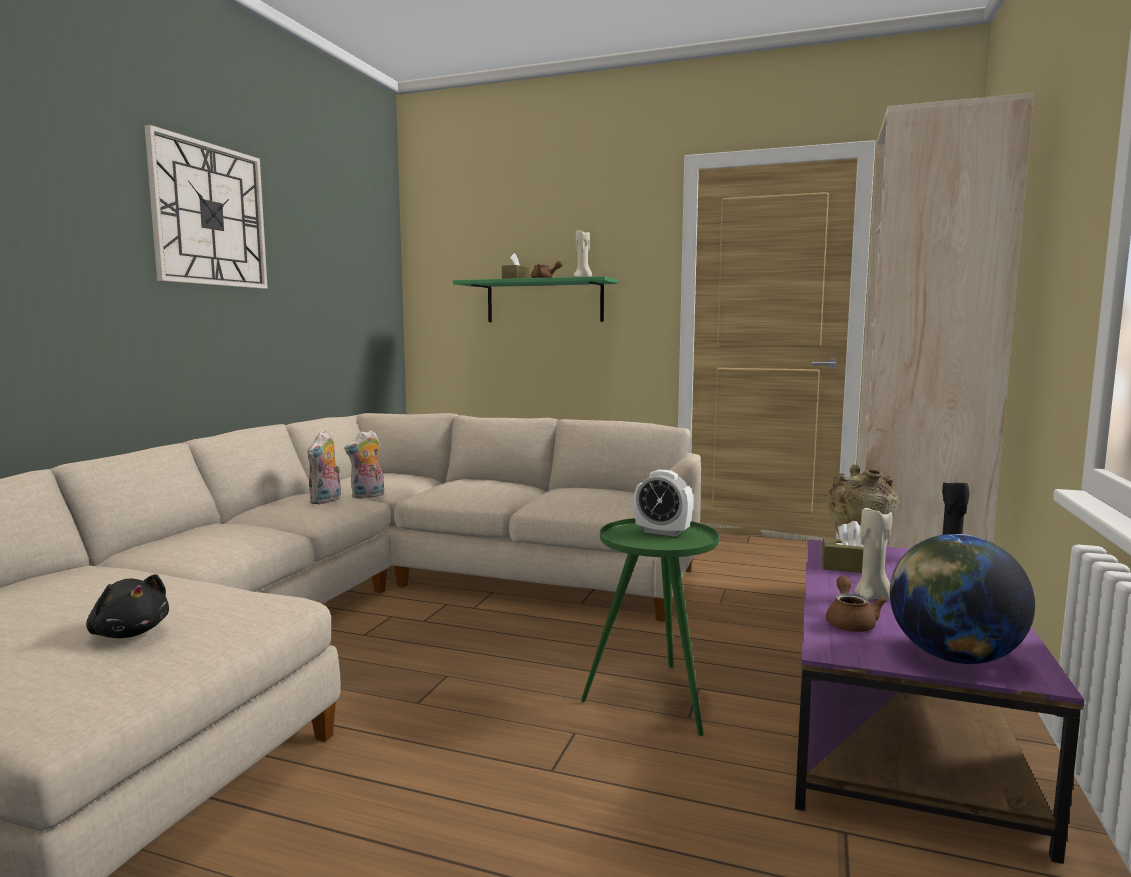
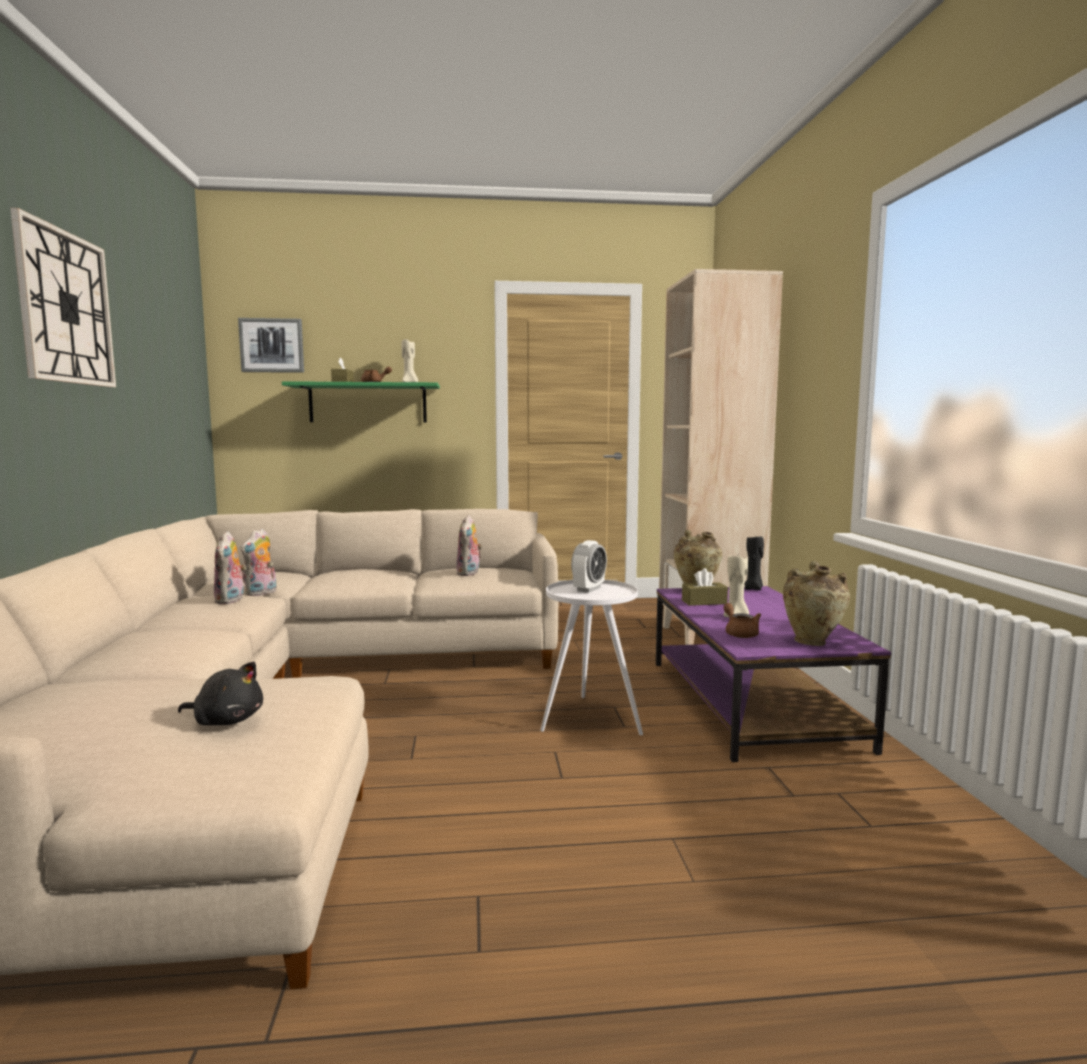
camera: 25 degrees left, 0 degrees up
green side table [581,518,719,736] -> white side table [540,580,643,735]
alarm clock [633,470,693,537] -> alarm clock turned 60 degrees counterclockwise [571,540,607,593]
globe [890,534,1035,664] -> beige vase [783,561,850,646]
none -> picture [238,318,304,373]
none -> plush toy [456,515,482,576]

